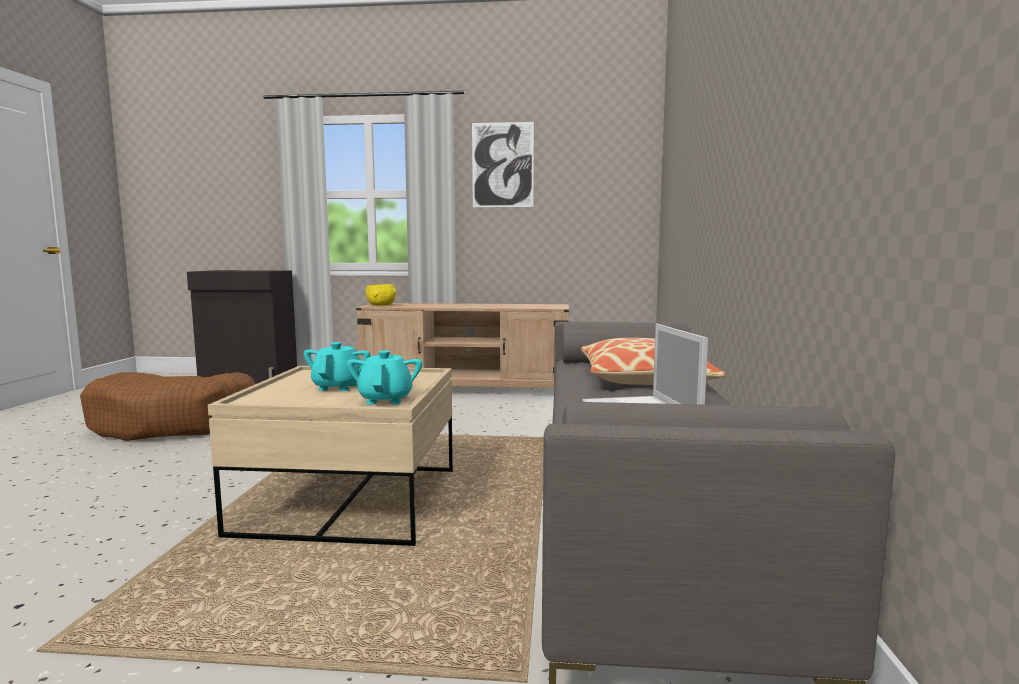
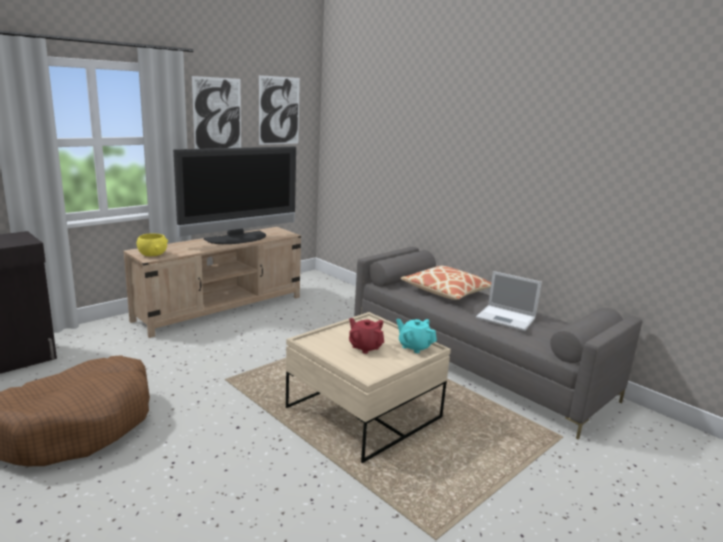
camera: 50 degrees left, 10 degrees up
turquoise teapot [304,342,370,391] -> red teapot [349,318,384,354]
none -> television [173,146,296,244]
none -> picture [259,75,300,145]

